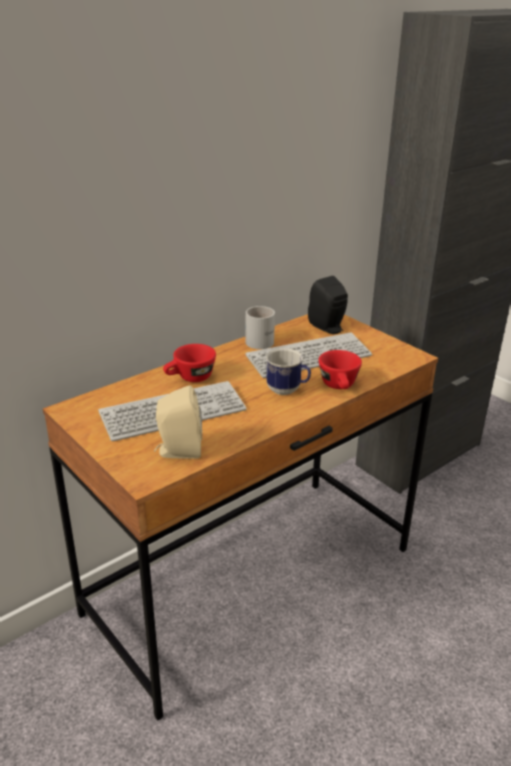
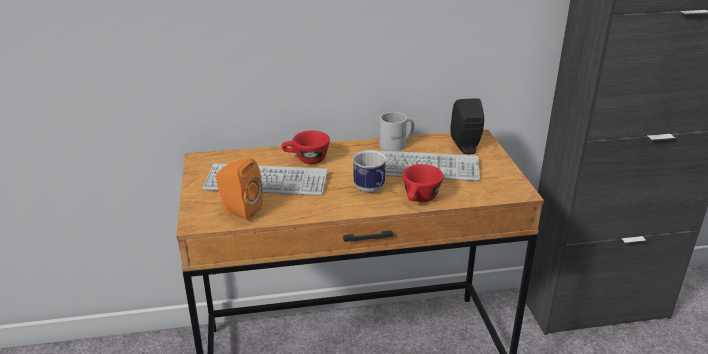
camera: 30 degrees right, 0 degrees up
beige speaker [154,385,202,459] -> orange speaker [216,158,263,221]

